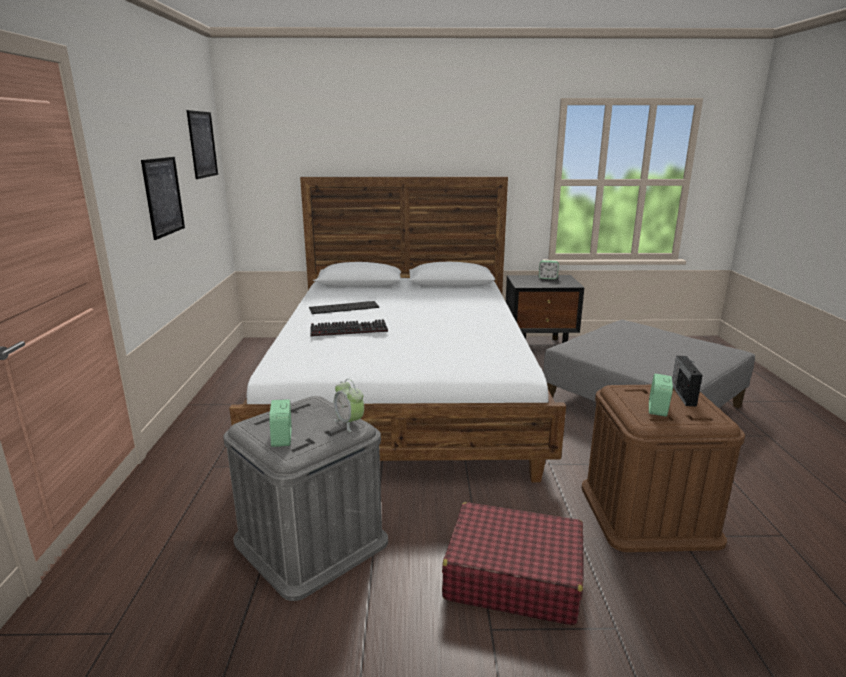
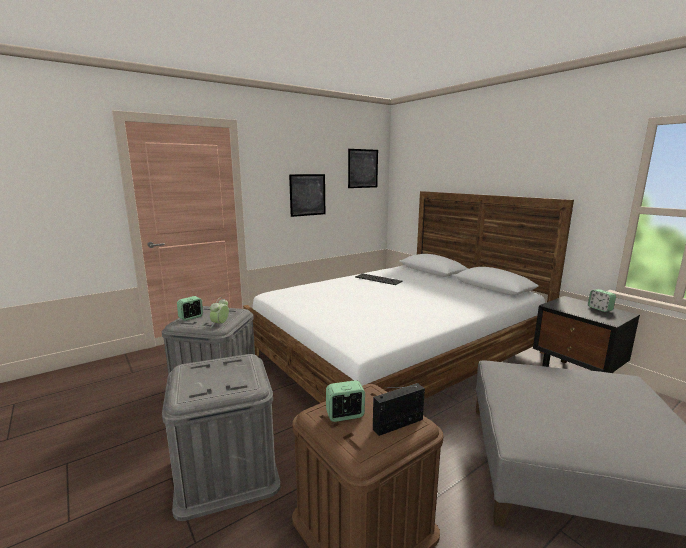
camera: 55 degrees right, 5 degrees down
keyboard [310,319,388,337] -> none
red suitcase [442,502,584,626] -> grey storage box [162,354,280,521]

